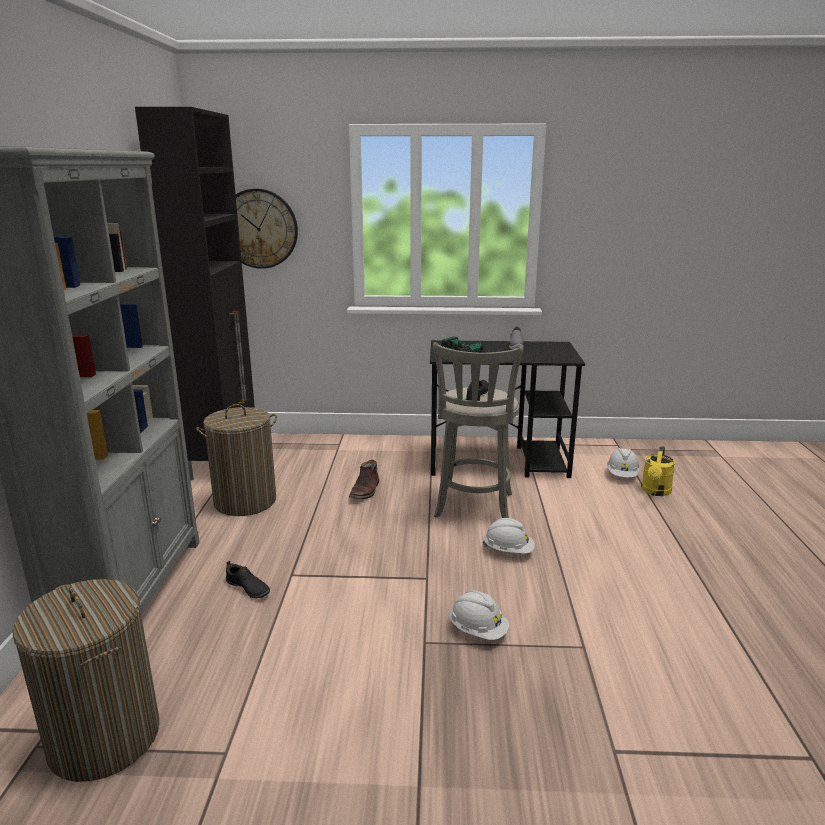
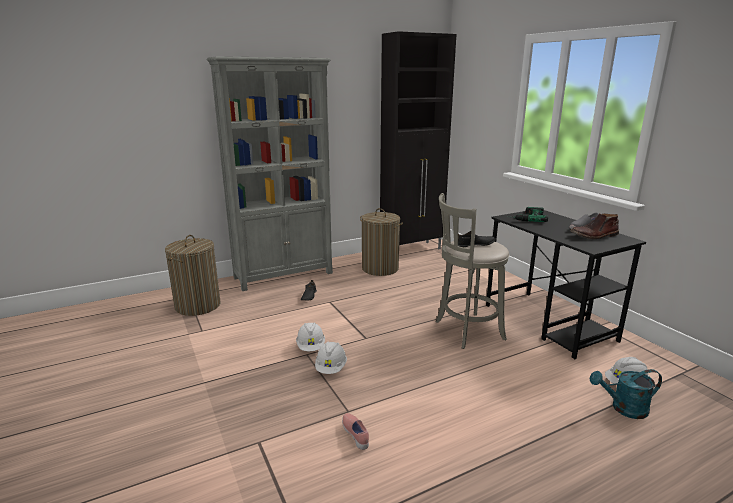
camera: 60 degrees right, 0 degrees up
wall clock [236,188,298,269] -> none
brown boot [349,460,379,499] -> brown boot moved to [570,213,619,239]
white hard hat [483,518,535,554] -> white hard hat moved to [296,322,325,351]
yellow watering can [641,446,675,496] -> turquoise watering can [590,369,662,419]
none -> pink shoe [342,413,369,450]

